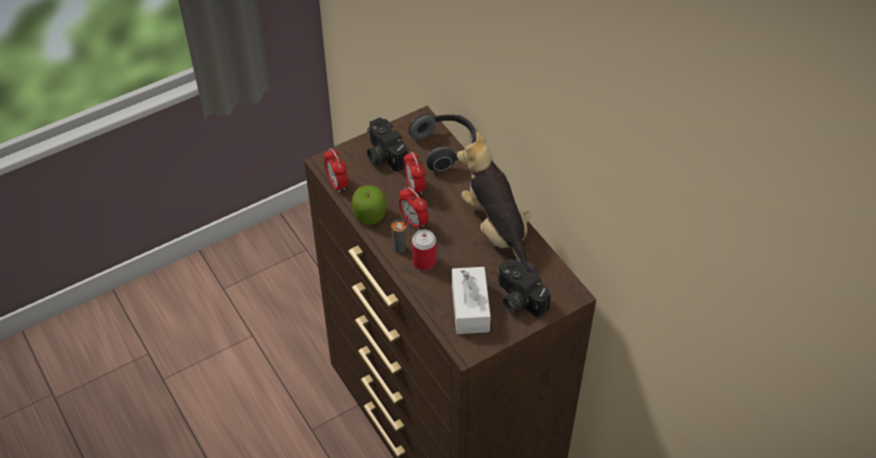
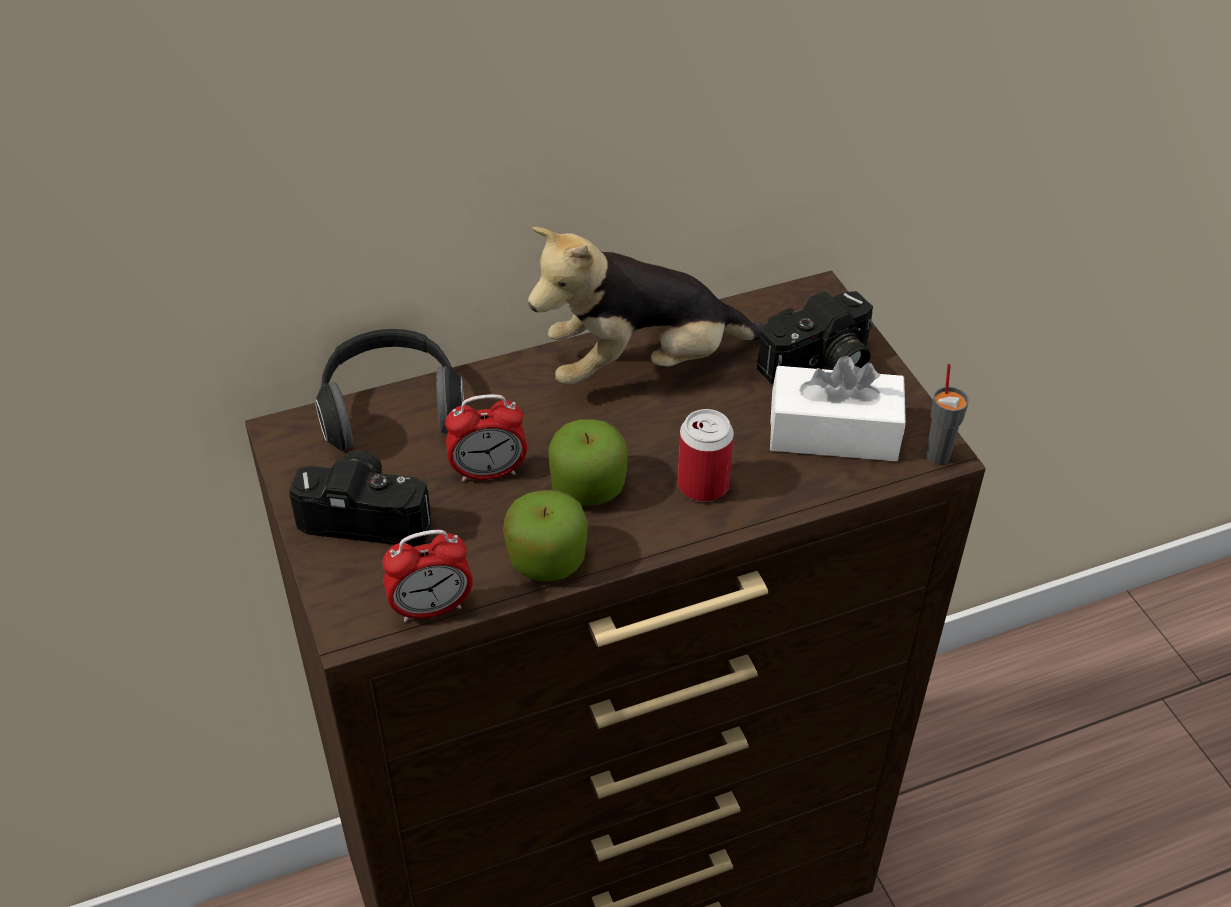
camera: 80 degrees left, 5 degrees down
camera [367,117,408,172] -> camera turned 150 degrees counterclockwise [289,450,431,546]
grey cup [391,215,409,253] -> grey cup moved to [926,364,969,464]
alarm clock [399,187,429,230] -> apple [548,419,628,506]

